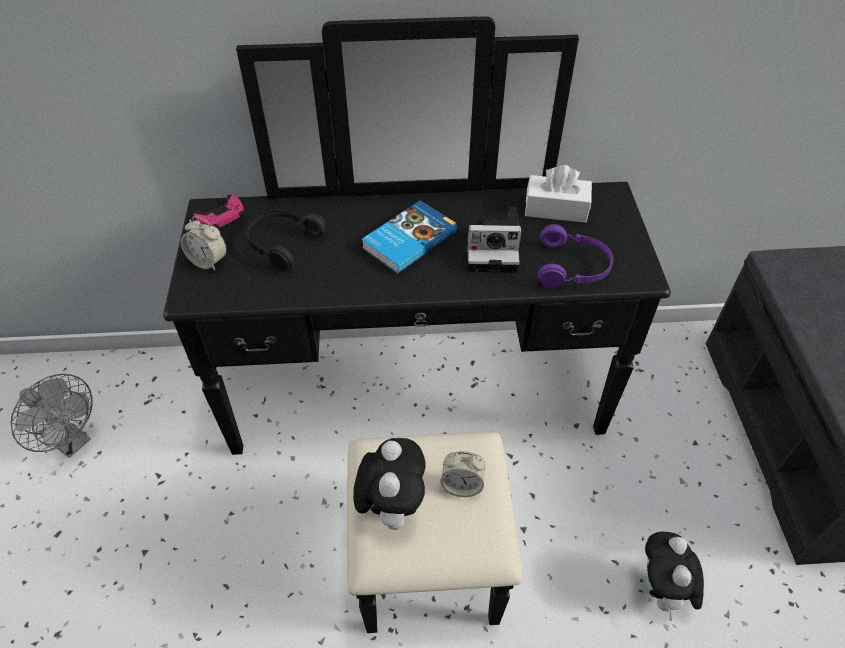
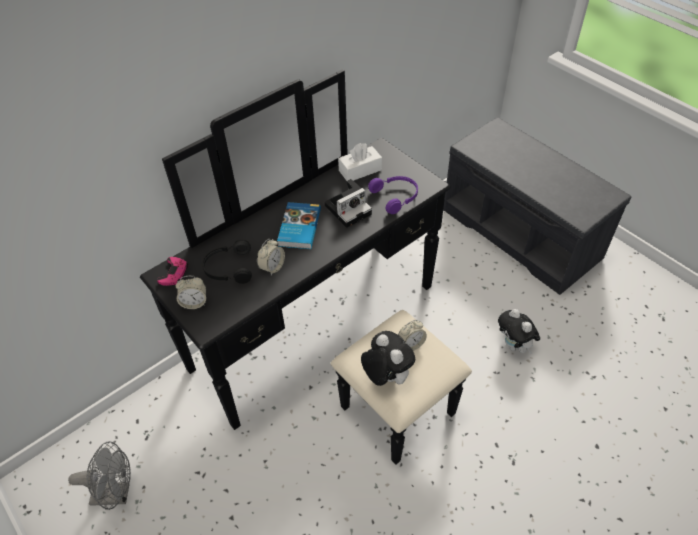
camera: 35 degrees left, 0 degrees up
none -> alarm clock [257,239,285,275]

